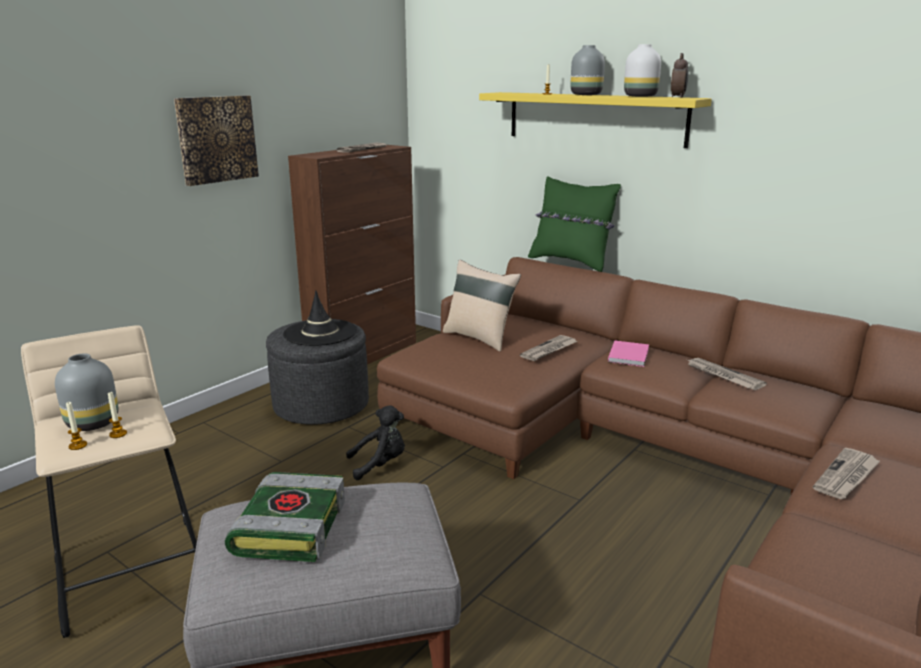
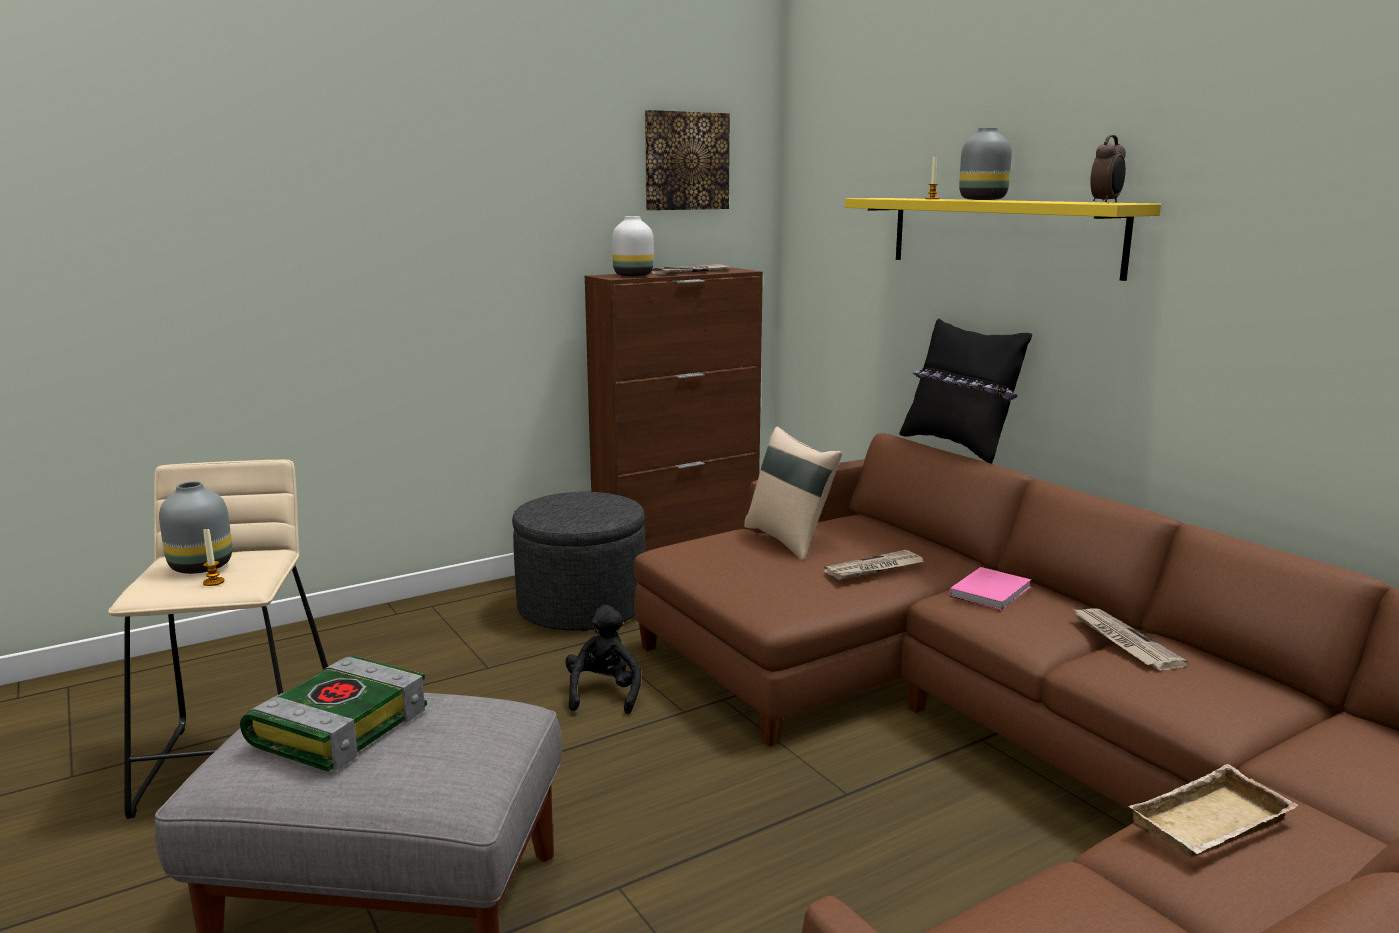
camera: 20 degrees right, 5 degrees down
candle [66,402,87,450] -> none
picture [174,95,259,186] -> picture moved to [645,110,730,210]
black hat [283,291,357,346] -> none
black plush toy [346,405,405,480] -> black plush toy turned 90 degrees counterclockwise [565,605,641,714]
green pillow [528,176,621,272] -> black pillow [899,318,1032,464]
white vase [624,44,661,97] -> white vase moved to [612,216,654,276]
newspaper [813,448,880,499] -> beige tray [1128,764,1298,857]

